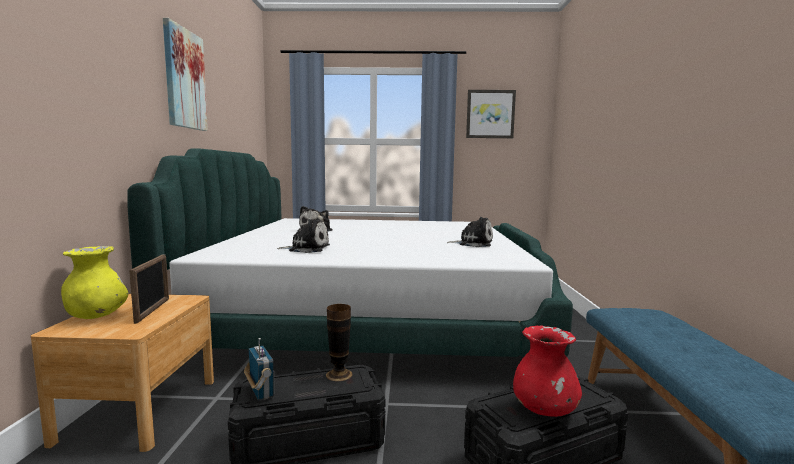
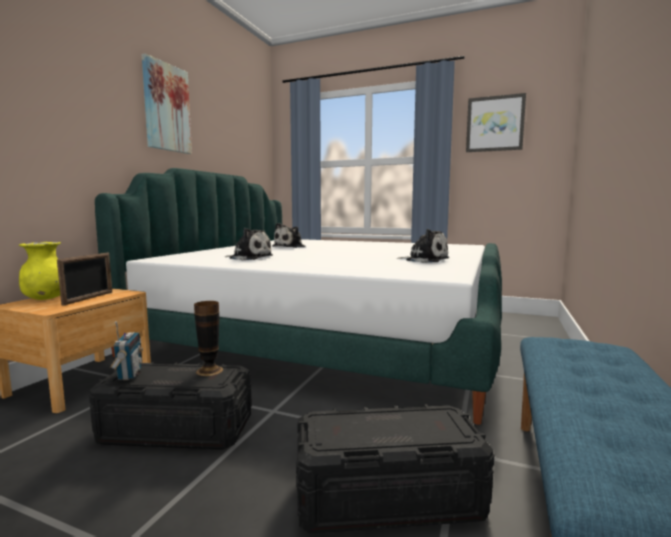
camera: 20 degrees right, 0 degrees up
red vase [513,325,582,417] -> none

